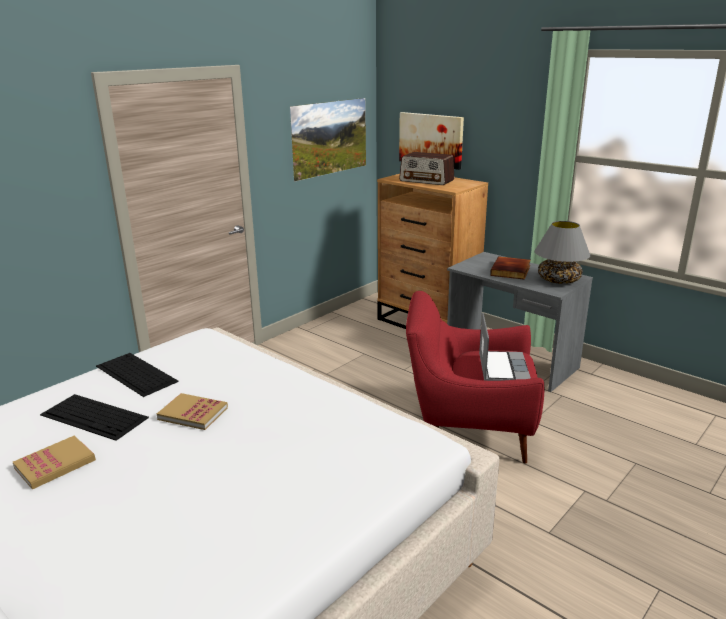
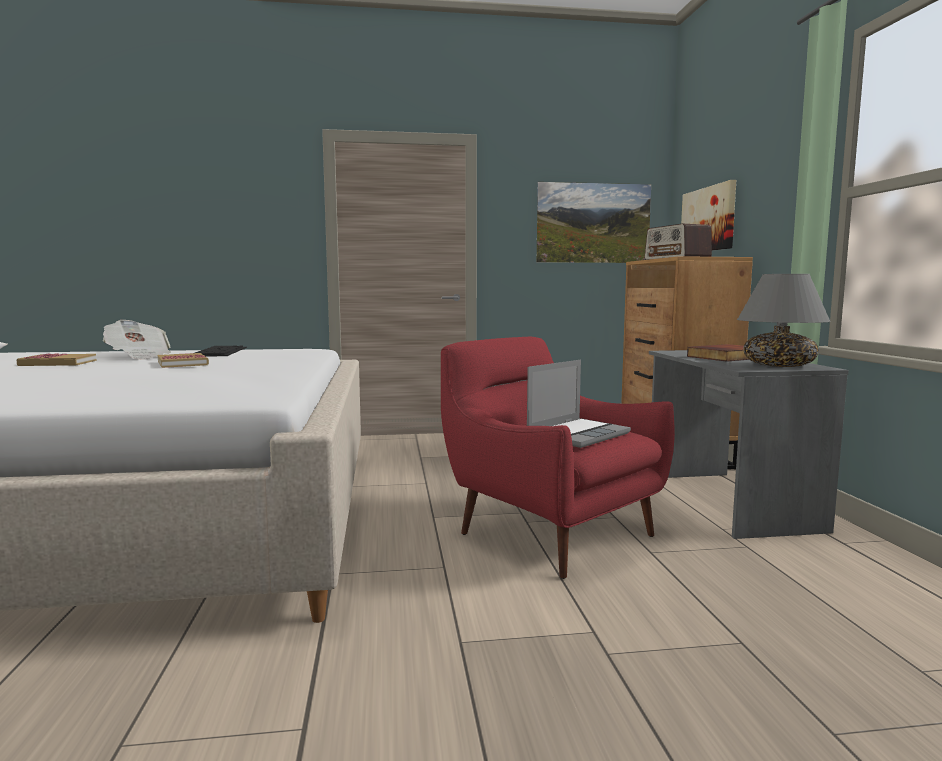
camera: 40 degrees right, 15 degrees down
keyboard [40,394,149,441] -> newspaper [103,320,171,360]

